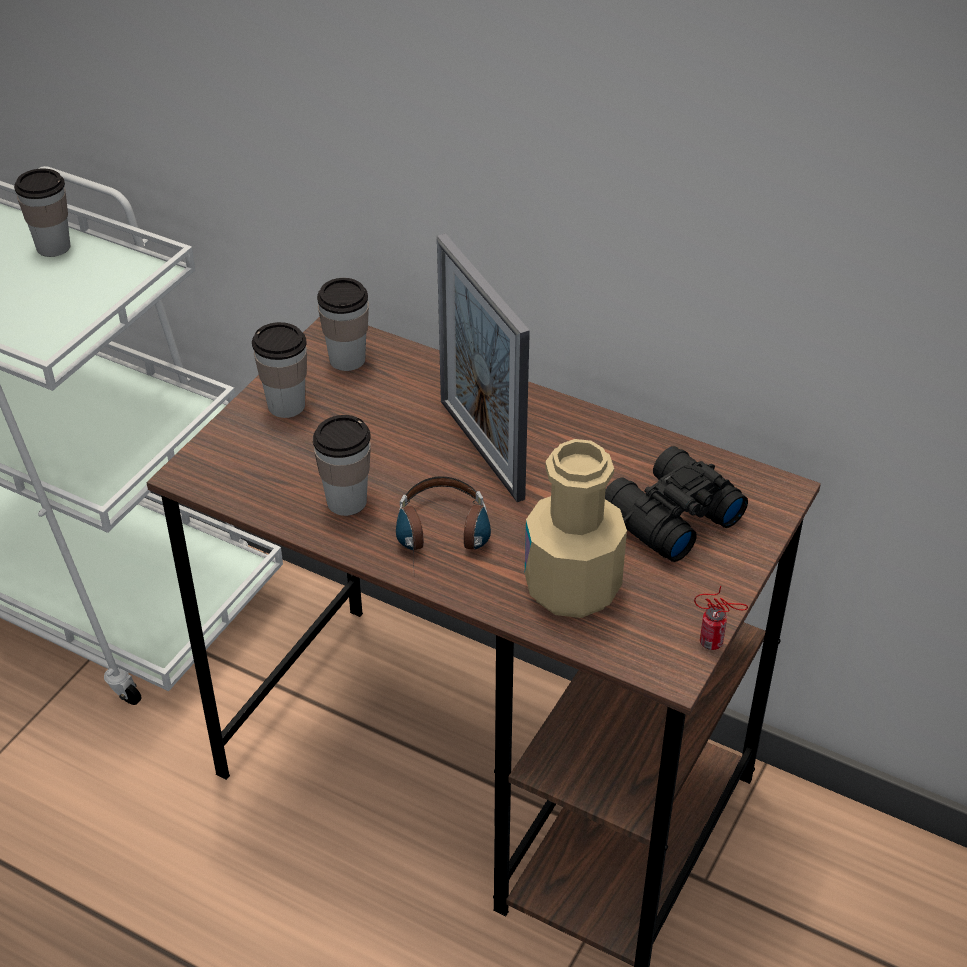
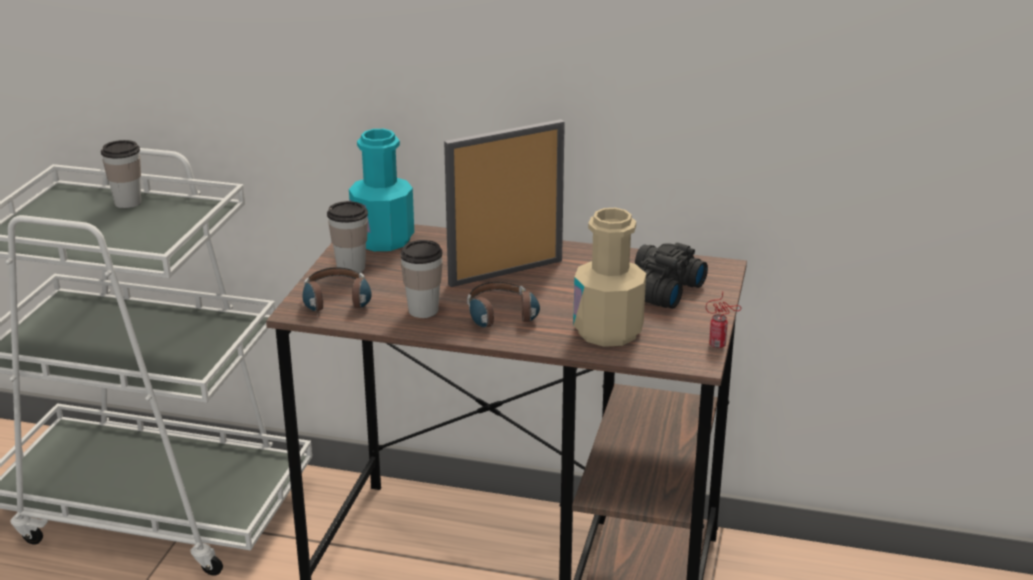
camera: 15 degrees left, 15 degrees down
cup [317,278,369,371] -> turquoise bottle [349,129,414,251]
picture frame [437,233,530,502] -> picture frame turned 105 degrees clockwise [444,119,565,287]
none -> headphones [302,267,372,317]

